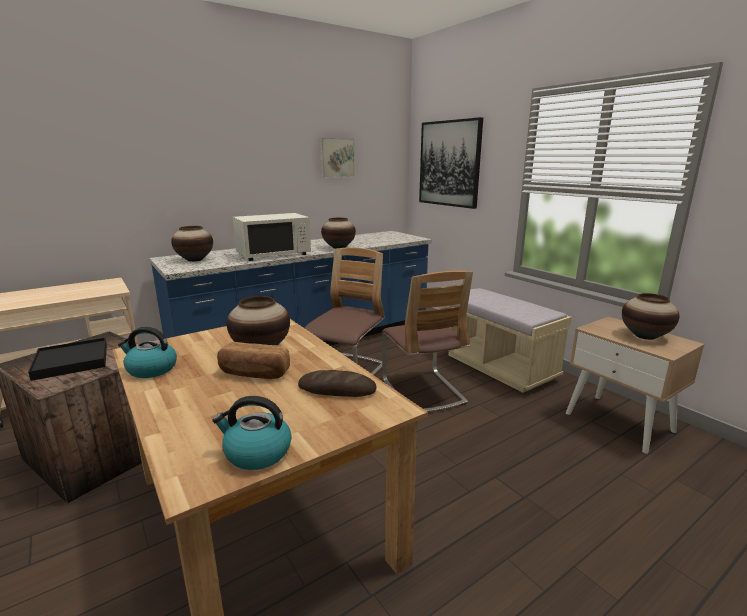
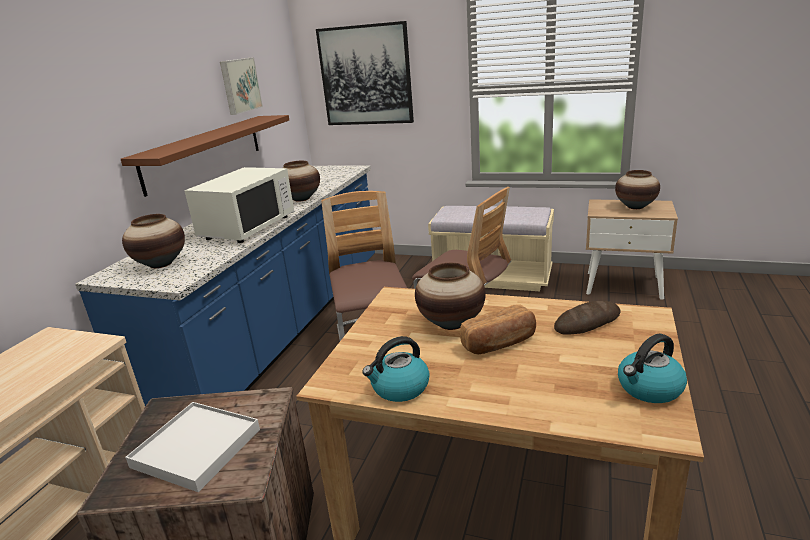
camera: 35 degrees left, 5 degrees up
black tray [28,338,107,381] -> white tray [125,402,260,492]
none -> brown shelf [121,115,289,197]

